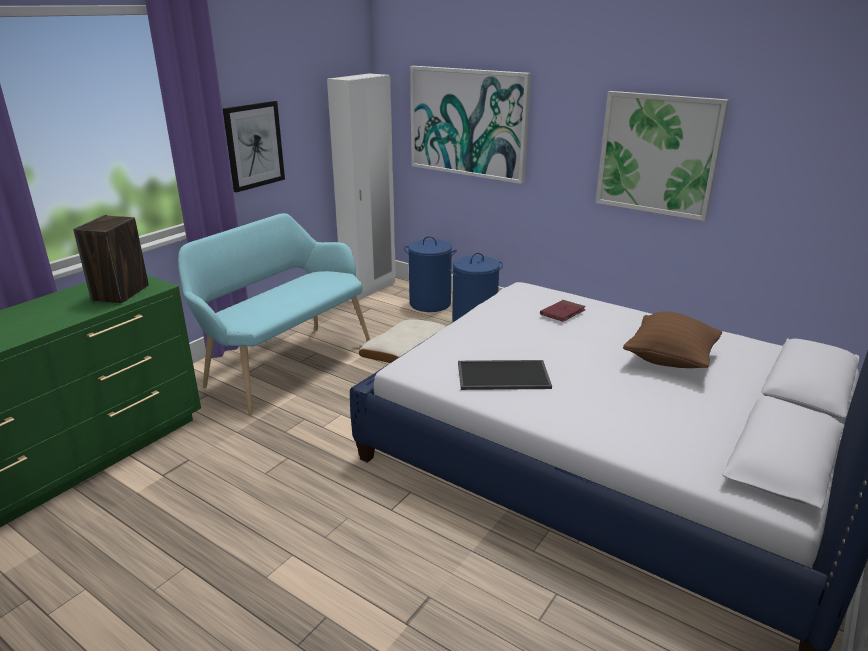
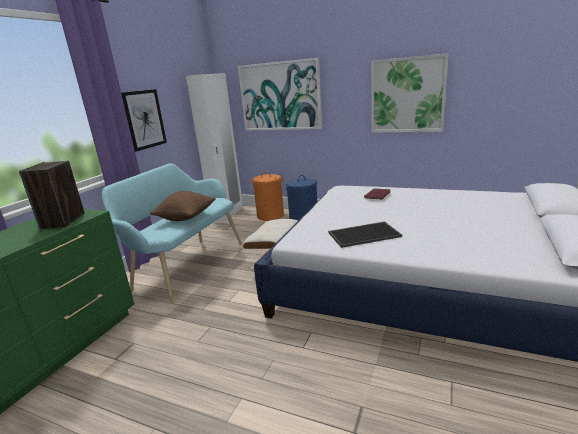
camera: 10 degrees left, 5 degrees down
blue laundry basket [404,236,457,312] -> orange laundry basket [249,172,284,221]
brown pillow [623,311,722,368] -> brown pillow moved to [150,191,216,221]

